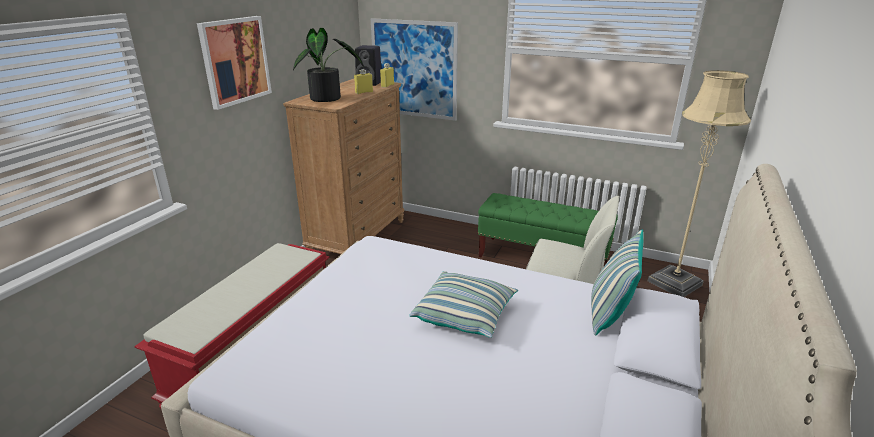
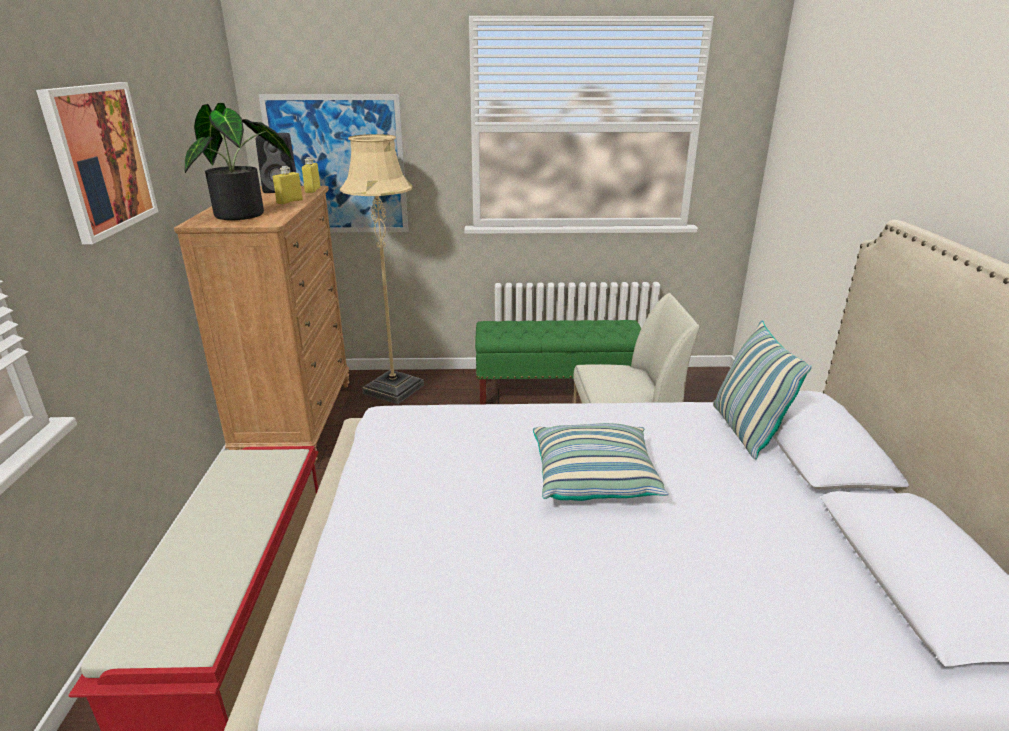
camera: 25 degrees left, 0 degrees up
beige floor lamp [648,70,751,297] -> beige floor lamp moved to [340,134,424,404]

